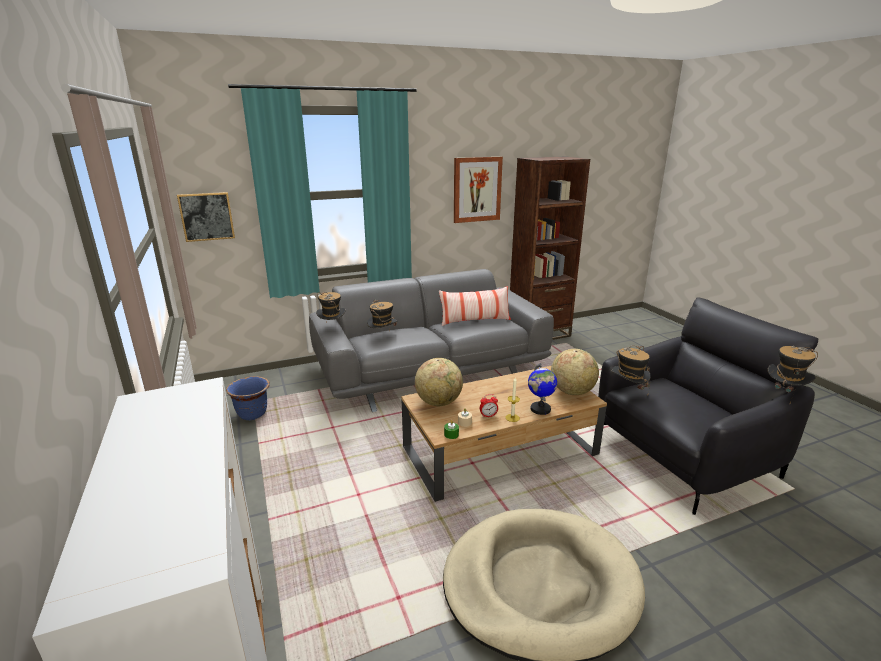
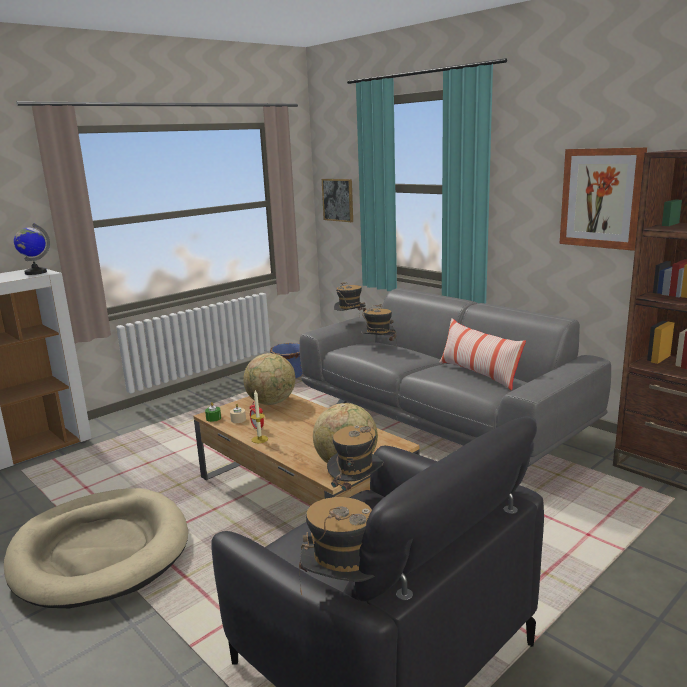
camera: 70 degrees right, 5 degrees down
globe [528,363,557,415] -> globe moved to [14,223,50,275]

